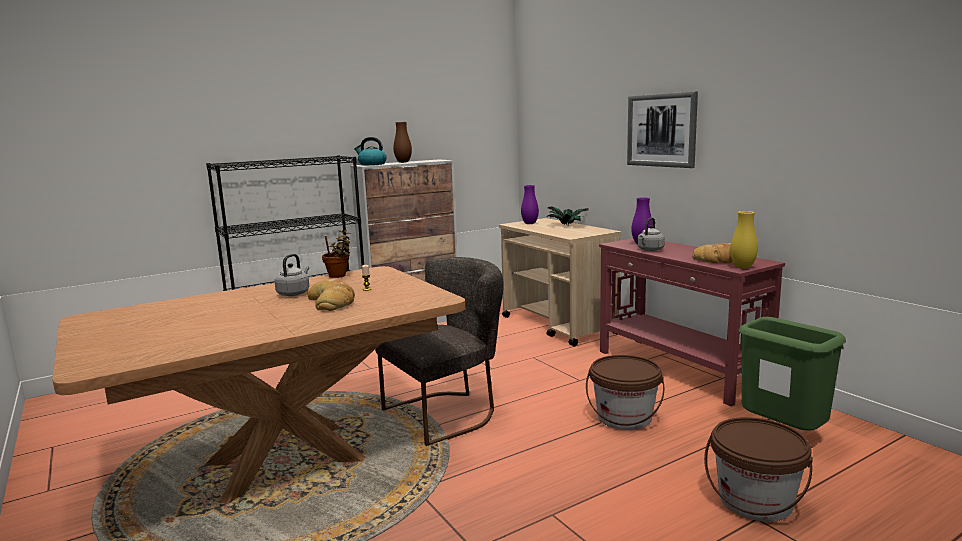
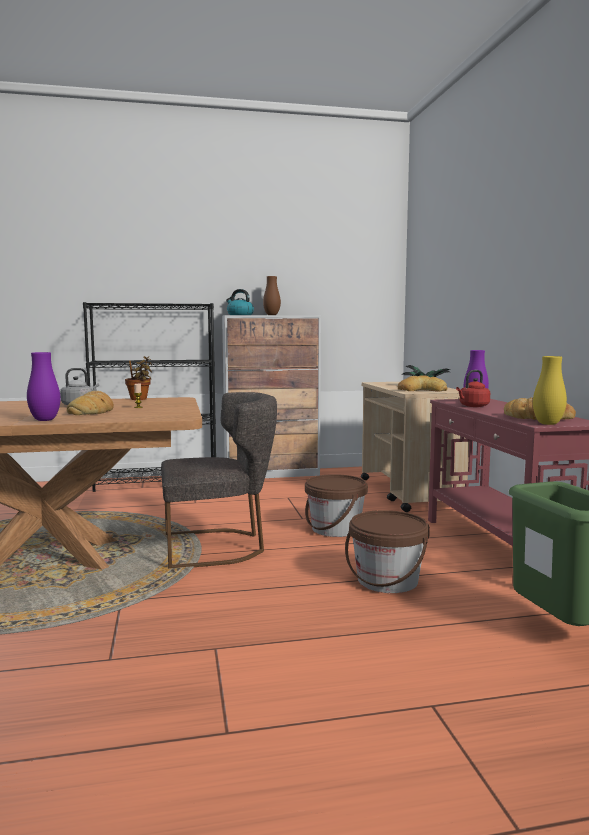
camera: 20 degrees right, 5 degrees down
purple vase [521,185,539,224] -> purple vase moved to [27,352,61,421]
picture [627,91,698,168] -> none
grey kettle [638,218,665,251] -> red kettle [456,370,490,407]
brown bucket [704,417,813,522] -> brown bucket moved to [305,474,368,537]
none -> bread [398,375,447,392]

